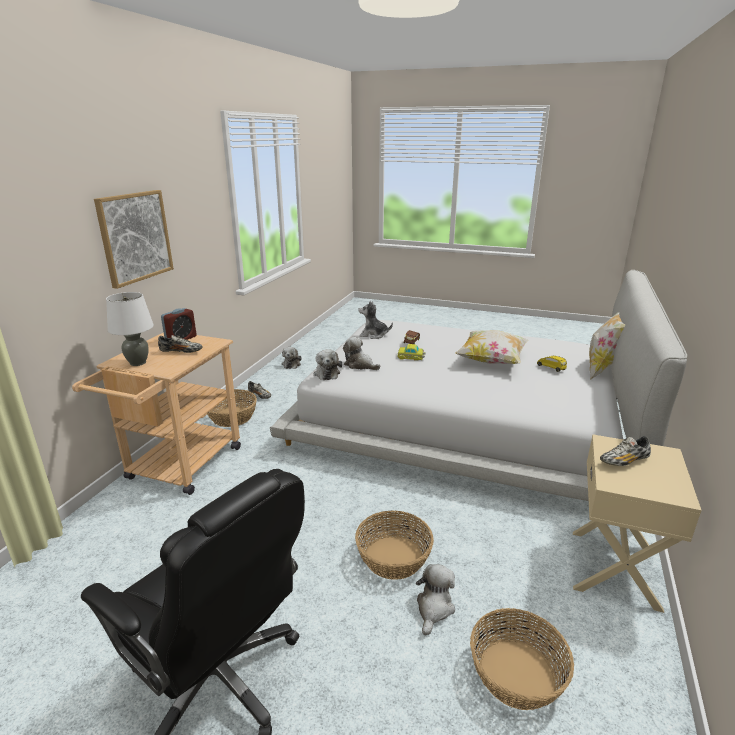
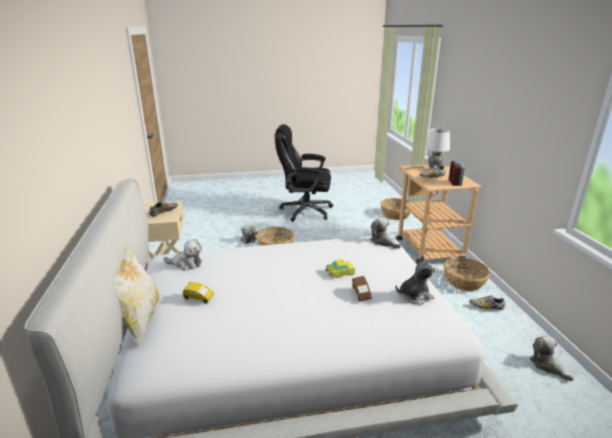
camera: 150 degrees right, 0 degrees up
picture [94,190,174,289] -> none
plush toy [343,337,380,370] -> plush toy moved to [163,239,202,271]
pillow [455,330,528,364] -> none
basket [470,608,574,710] -> basket moved to [380,198,411,220]

